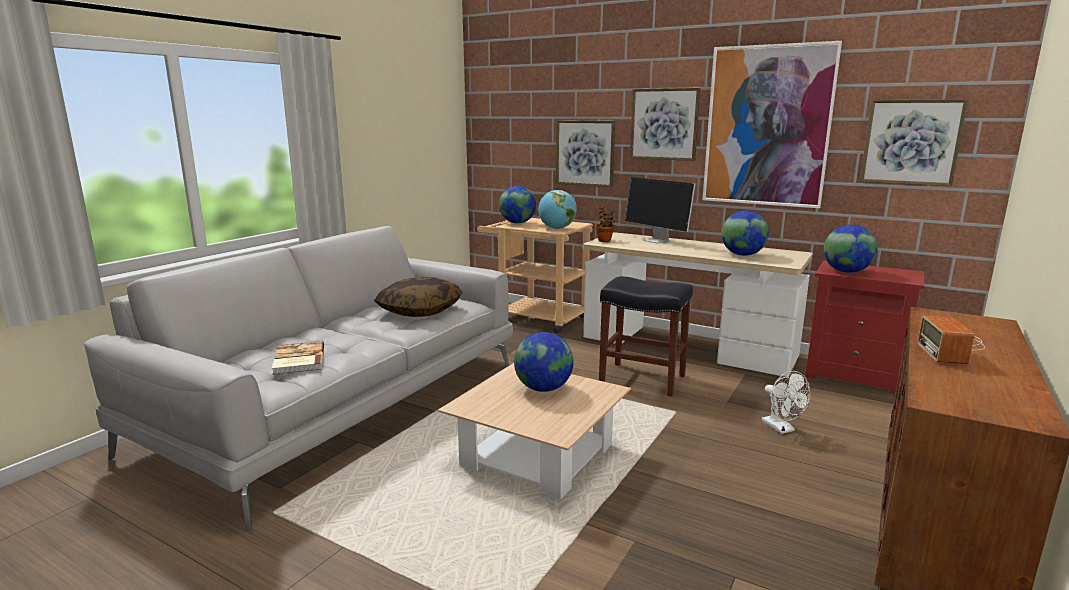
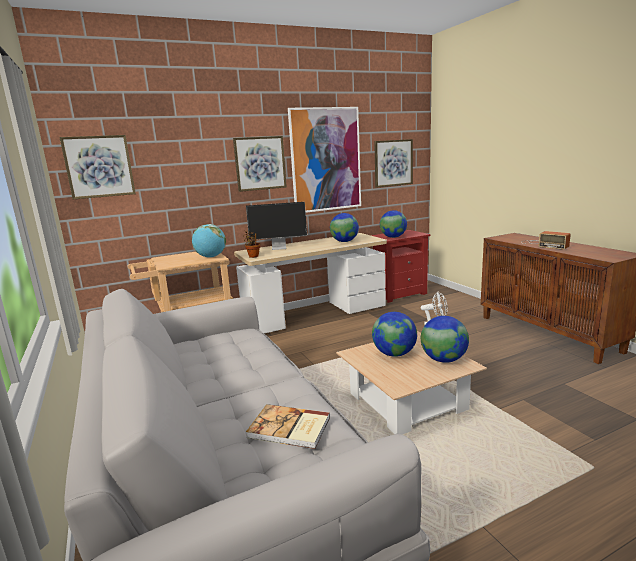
camera: 55 degrees left, 0 degrees up
pillow [374,277,462,317] -> none
globe [499,186,536,223] -> globe moved to [421,316,469,363]
picture [556,120,615,187] -> picture moved to [59,135,136,199]
black stool [599,276,693,397] -> none

